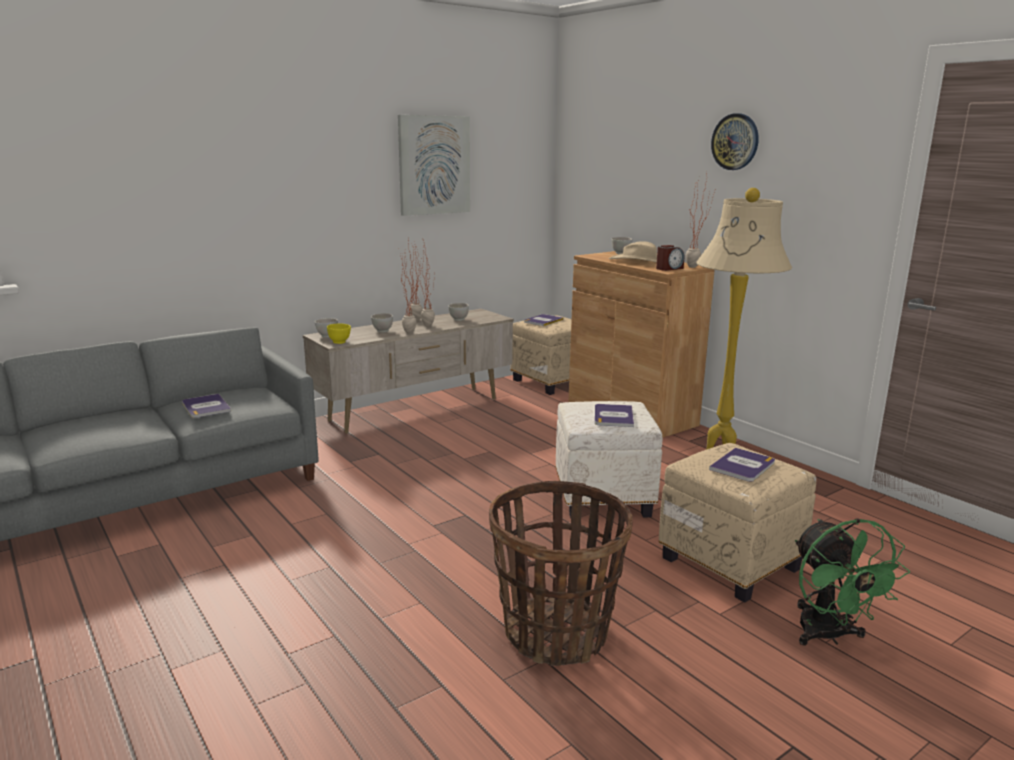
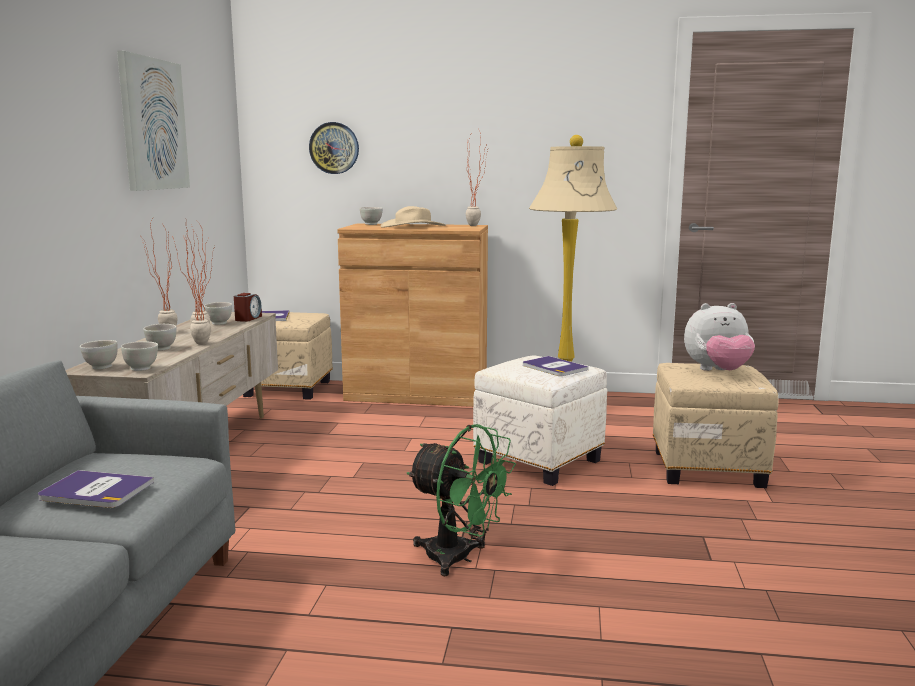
camera: 45 degrees left, 5 degrees down
yellow bowl [327,324,351,344] -> white bowl [121,341,158,371]
basket [489,481,633,666] -> none
alarm clock [656,245,684,271] -> alarm clock moved to [234,293,262,322]
book [709,448,775,482] -> plush toy [684,303,755,371]
wall clock [711,113,759,170] -> wall clock moved to [309,122,359,174]
green fan [795,518,910,646] -> green fan moved to [407,424,516,576]

